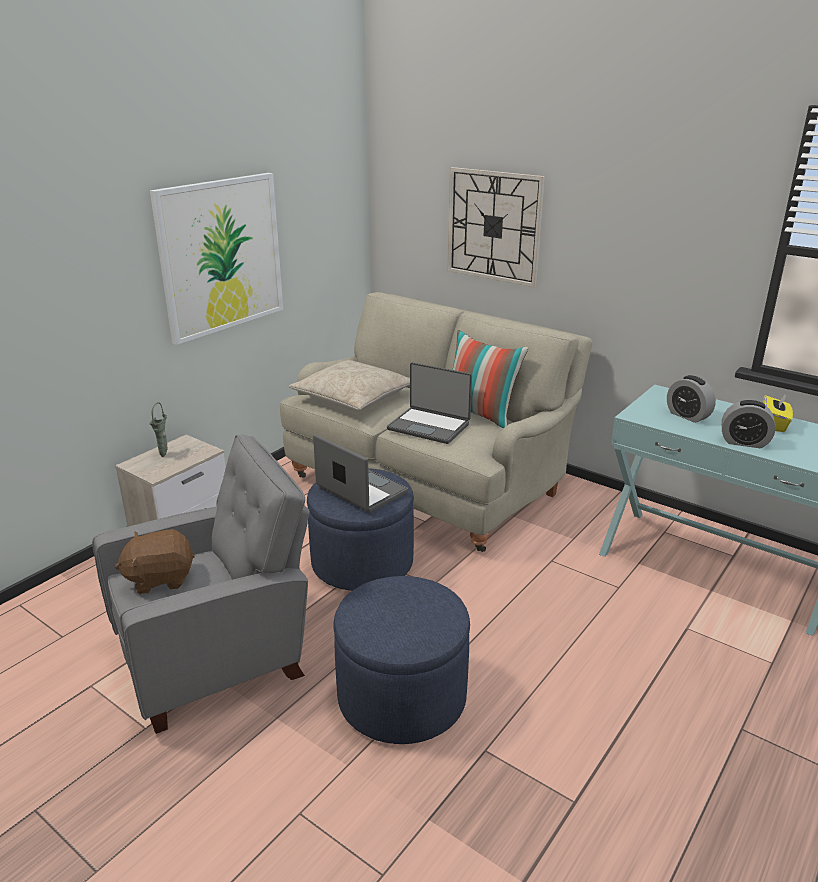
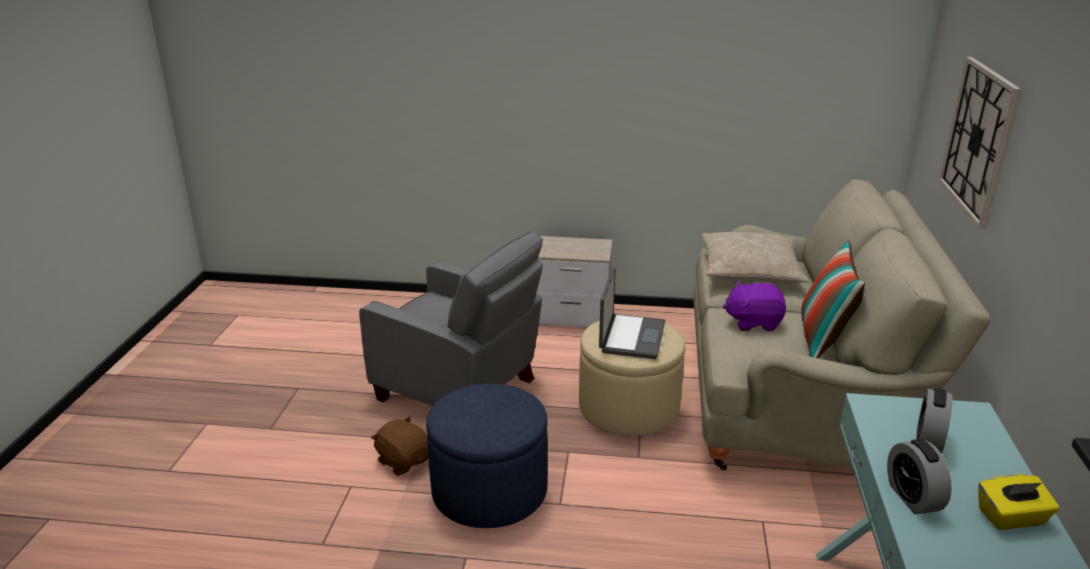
camera: 60 degrees right, 0 degrees up
brown plush toy [115,529,195,594] -> brown plush toy moved to [371,416,428,476]
green vase [149,402,168,457] -> none
picture [150,173,283,345] -> none
blue ottoman [307,468,414,591] -> beige ottoman [579,316,685,436]
laptop [387,362,472,444] -> purple plush toy [723,281,786,331]

